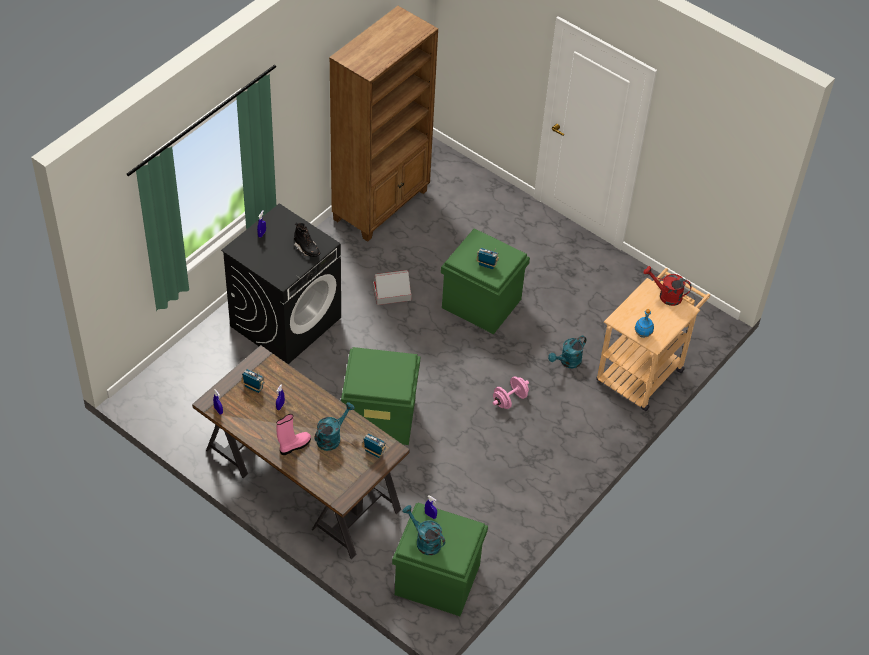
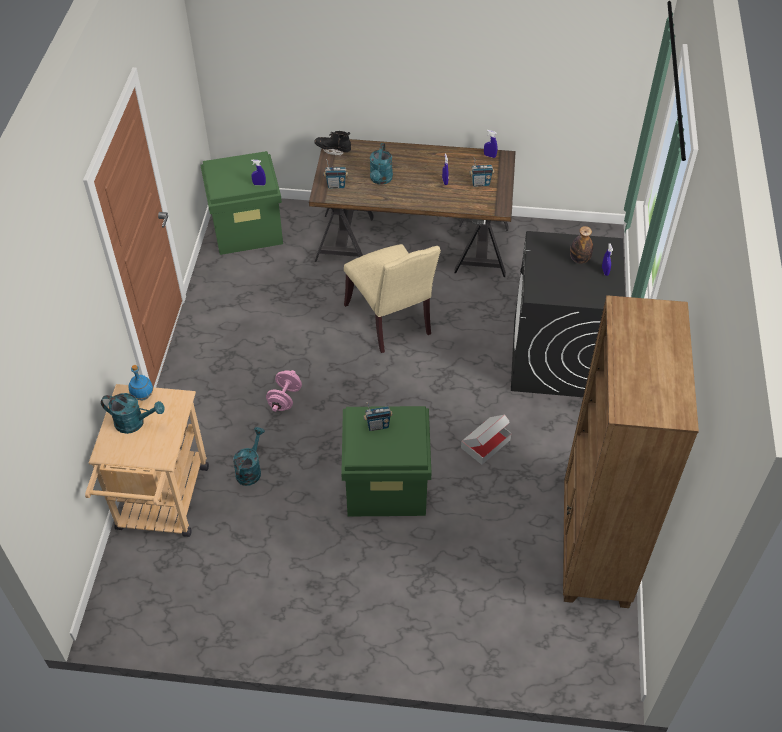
camera: 150 degrees right, 0 degrees up
pink boot [277,414,311,455] -> none
black boot [294,223,320,257] -> black boot moved to [314,131,351,156]
green storage box [341,347,420,445] -> beige chair [344,244,441,353]
turquoise watering can [402,505,445,555] -> turquoise watering can moved to [101,393,164,434]
red watering can [643,266,692,306] -> none
none -> bottle [570,226,593,264]

